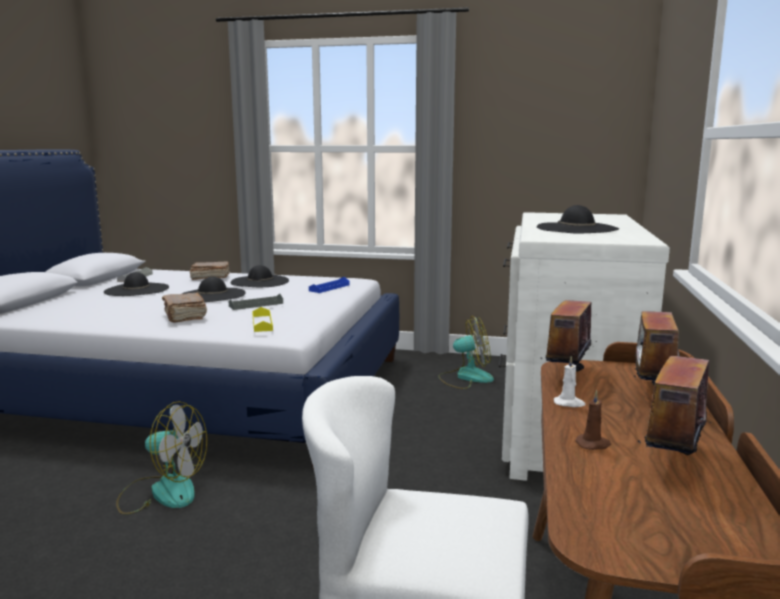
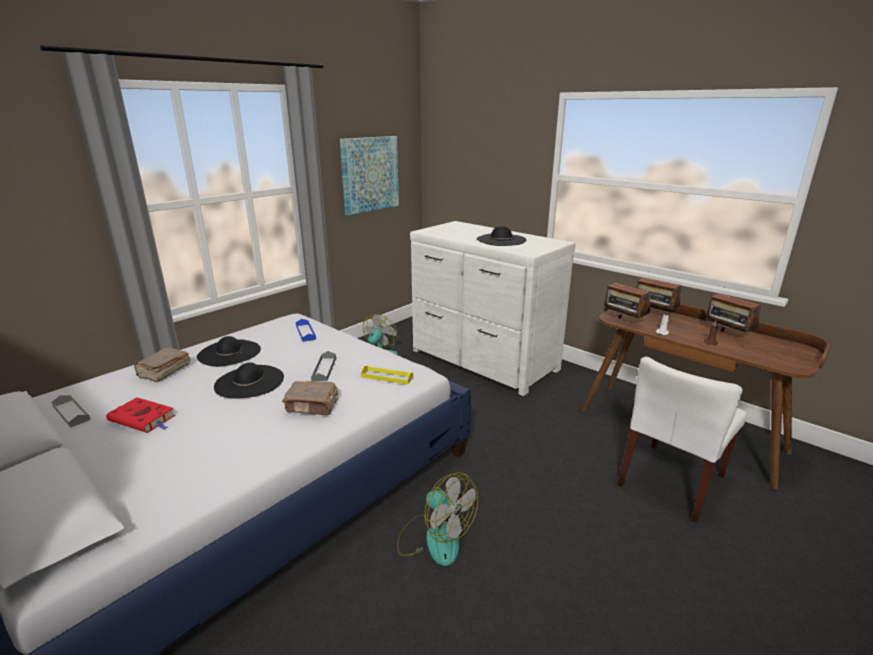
camera: 60 degrees left, 10 degrees up
black hat [104,272,169,296] -> red book [106,397,175,433]
fan [116,401,207,515] -> fan turned 90 degrees clockwise [397,472,478,566]
none -> picture [340,136,399,215]

